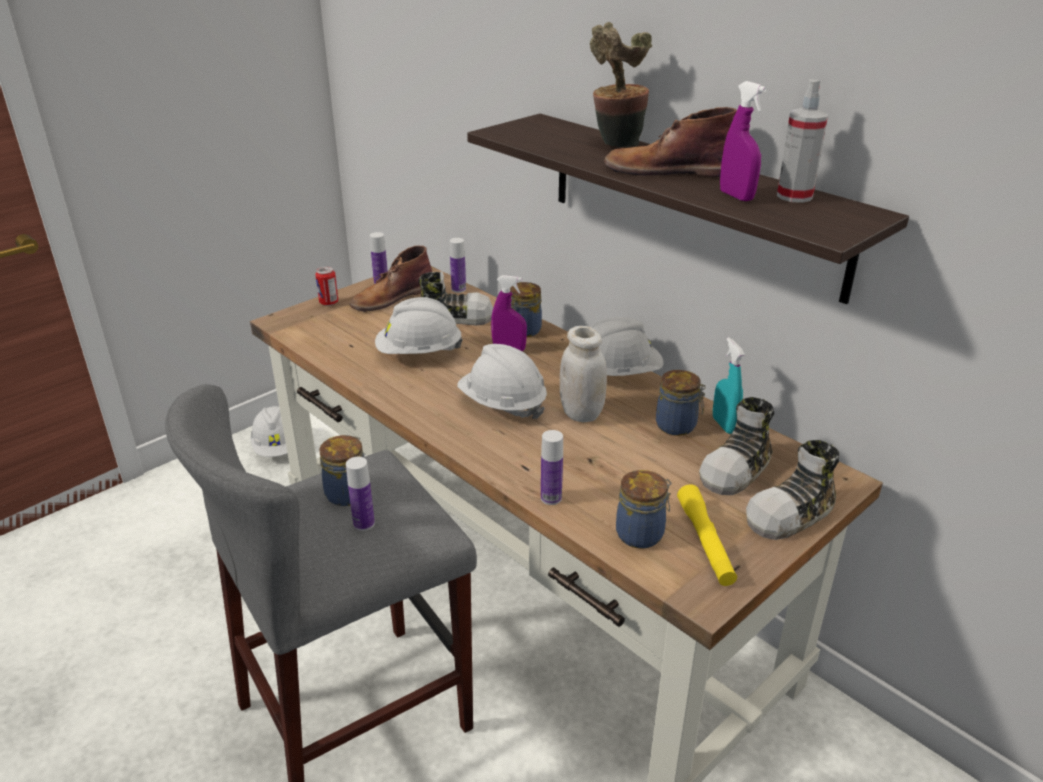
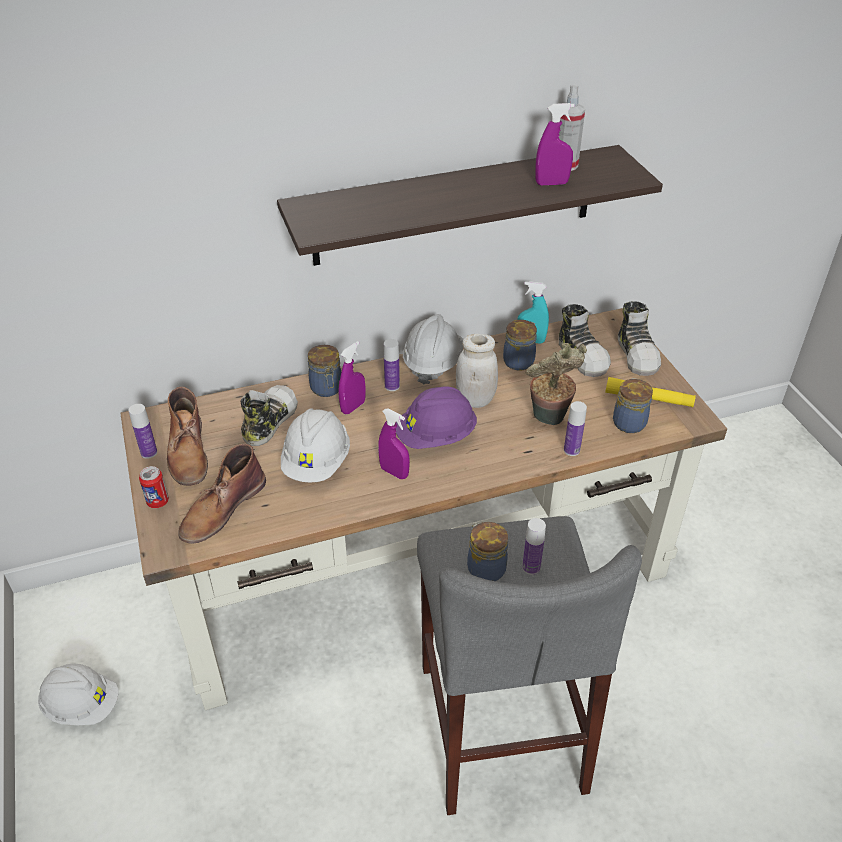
camera: 65 degrees left, 10 degrees up
bottle [450,238,466,293] -> bottle moved to [384,339,400,391]
white hard hat [457,344,547,419] -> purple hard hat [395,386,477,449]
potted plant [590,22,652,147] -> potted plant moved to [525,343,587,425]
brown boot [604,107,737,177] -> brown boot moved to [178,444,266,544]
none -> purple spray bottle [378,408,410,479]

